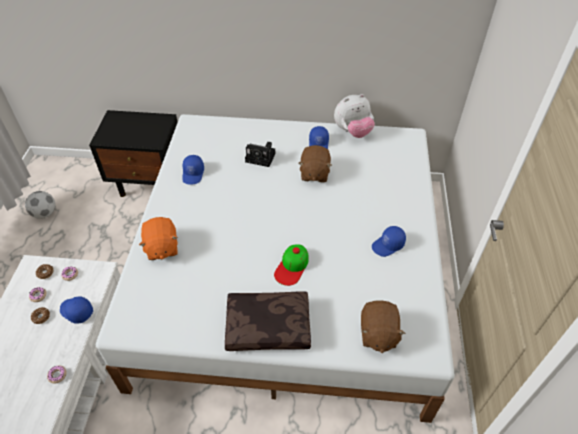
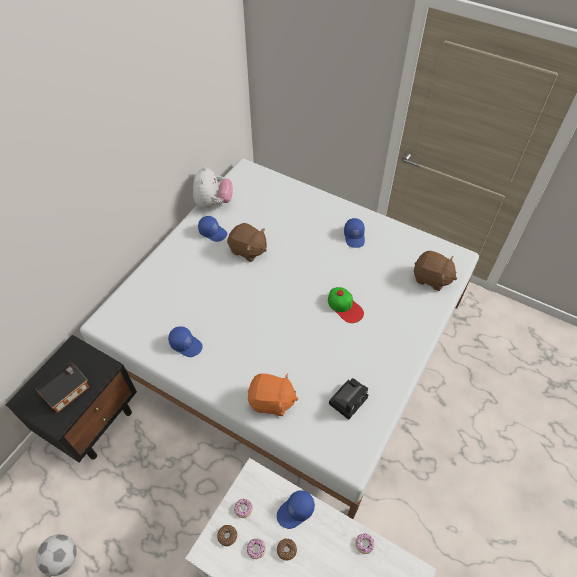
camera: 65 degrees left, 5 degrees up
brown pillow [225,291,311,351] -> none
camera [245,142,275,167] -> camera moved to [329,378,368,420]
none -> toy house [36,362,89,413]

